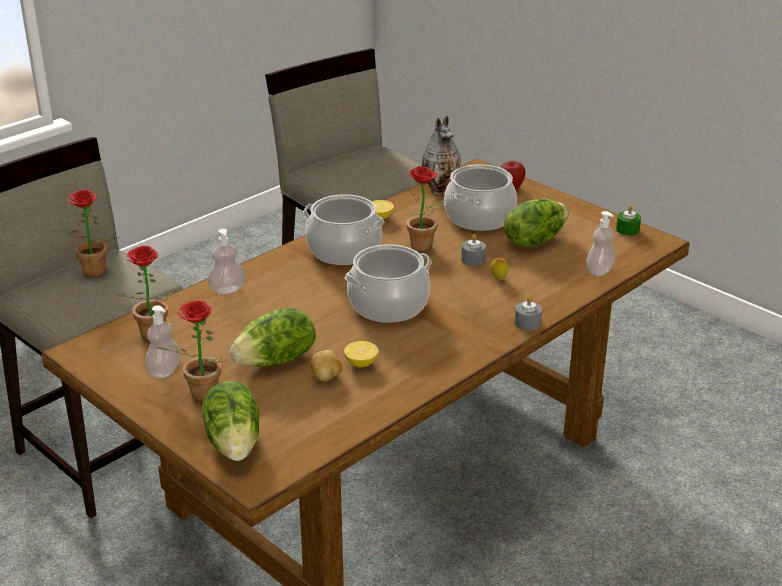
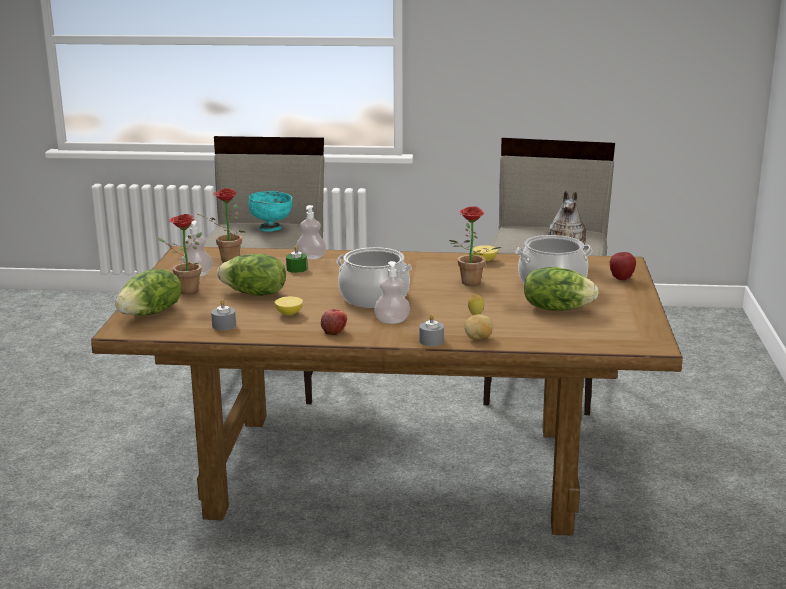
camera: 50 degrees right, 10 degrees down
potted plant [51,190,120,278] -> turquoise bowl [249,191,292,232]
cooking pot [303,194,384,265] -> none
potato [311,350,343,381] -> potato moved to [464,314,492,340]
grey candle [461,234,486,266] -> grey candle moved to [211,299,236,331]
soap dispenser [587,211,615,276] -> soap dispenser moved to [374,261,410,324]
green candle [616,205,641,236] -> green candle moved to [286,246,307,273]
none -> apple [321,309,347,335]

